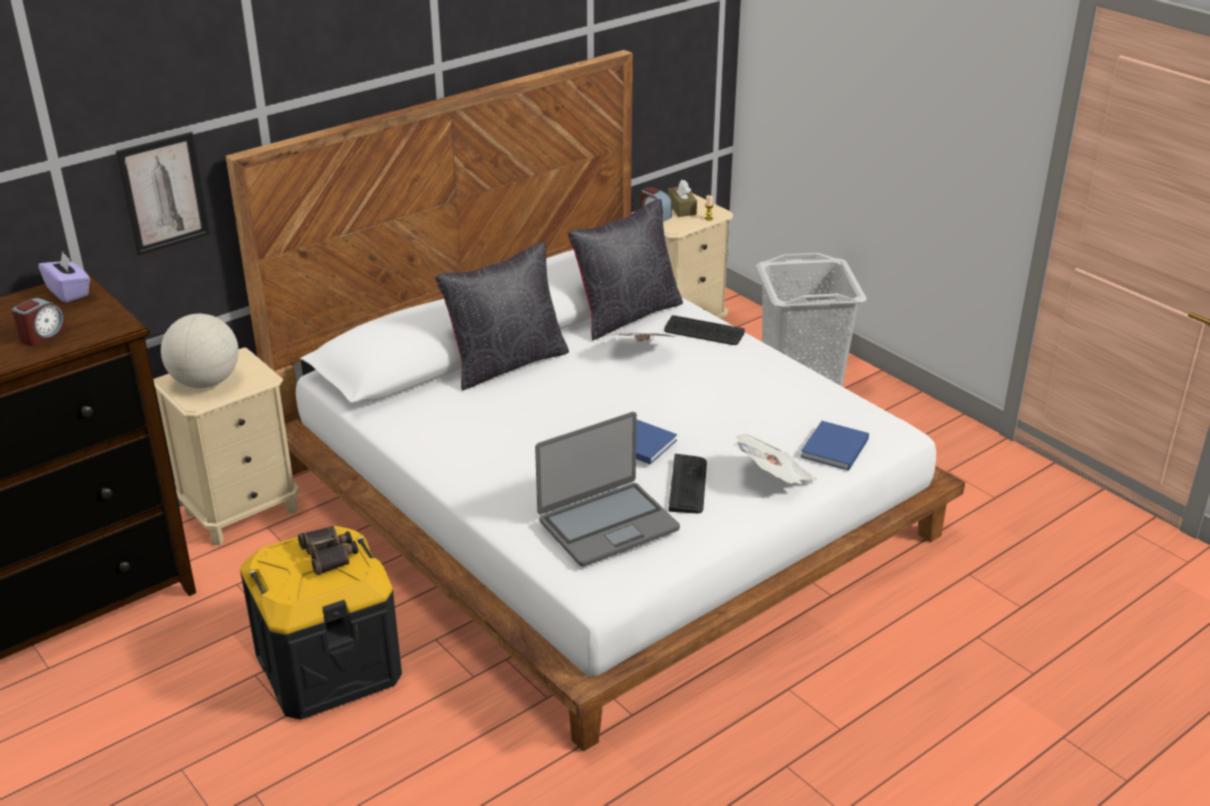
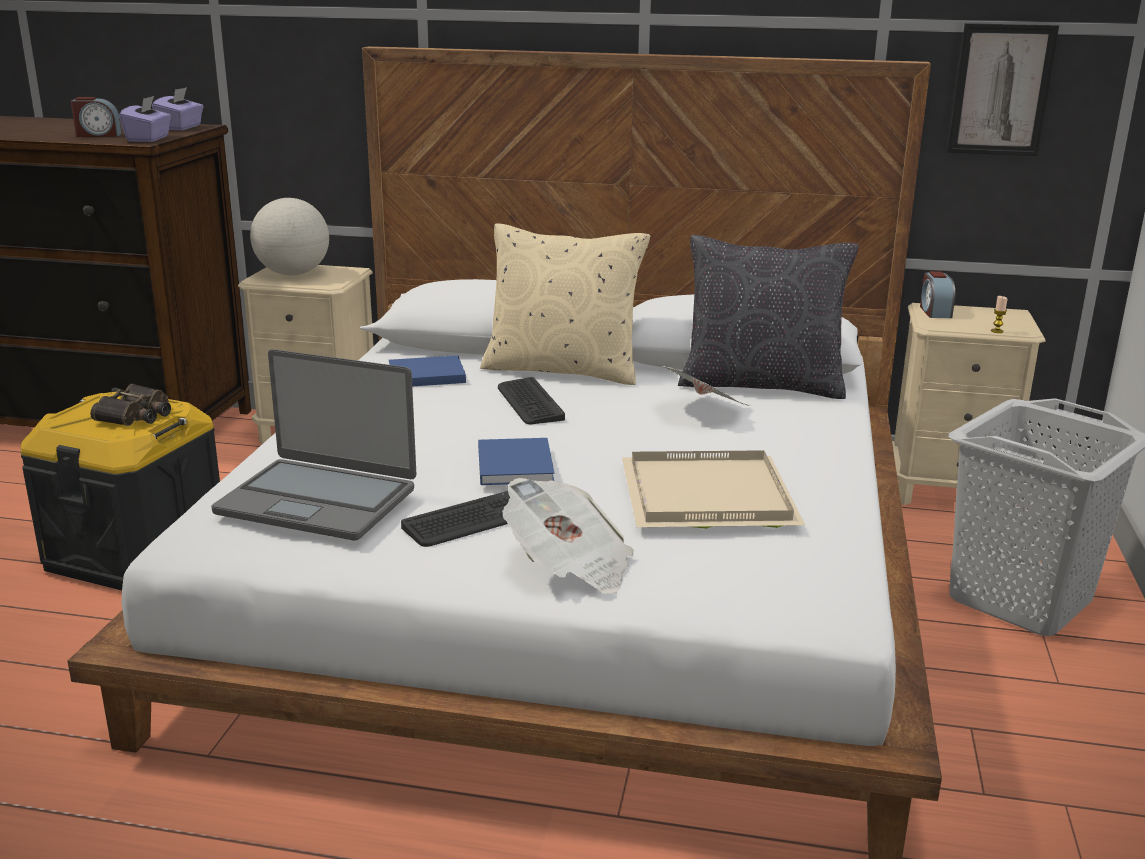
camera: 50 degrees right, 10 degrees down
picture [116,132,210,256] -> picture moved to [947,23,1059,156]
black pillow [435,242,569,391] -> beige pillow [480,224,650,385]
keyboard [664,315,745,345] -> keyboard moved to [498,377,565,424]
brown tissue box [668,180,697,217] -> none
blue book [800,421,869,470] -> blue book moved to [389,355,466,387]
none -> purple tissue box [119,96,171,142]
none -> beige tray [622,450,805,529]

